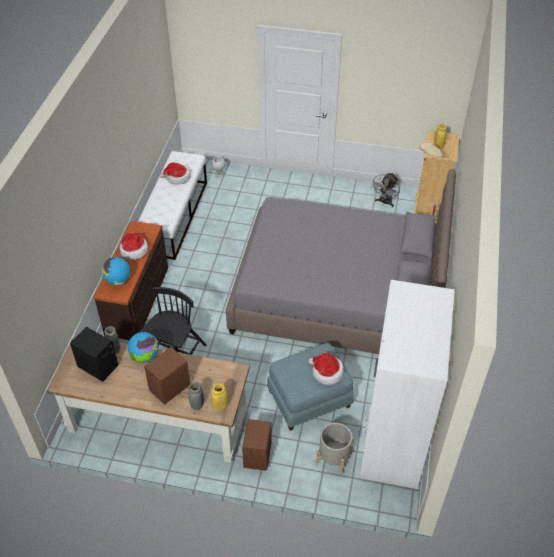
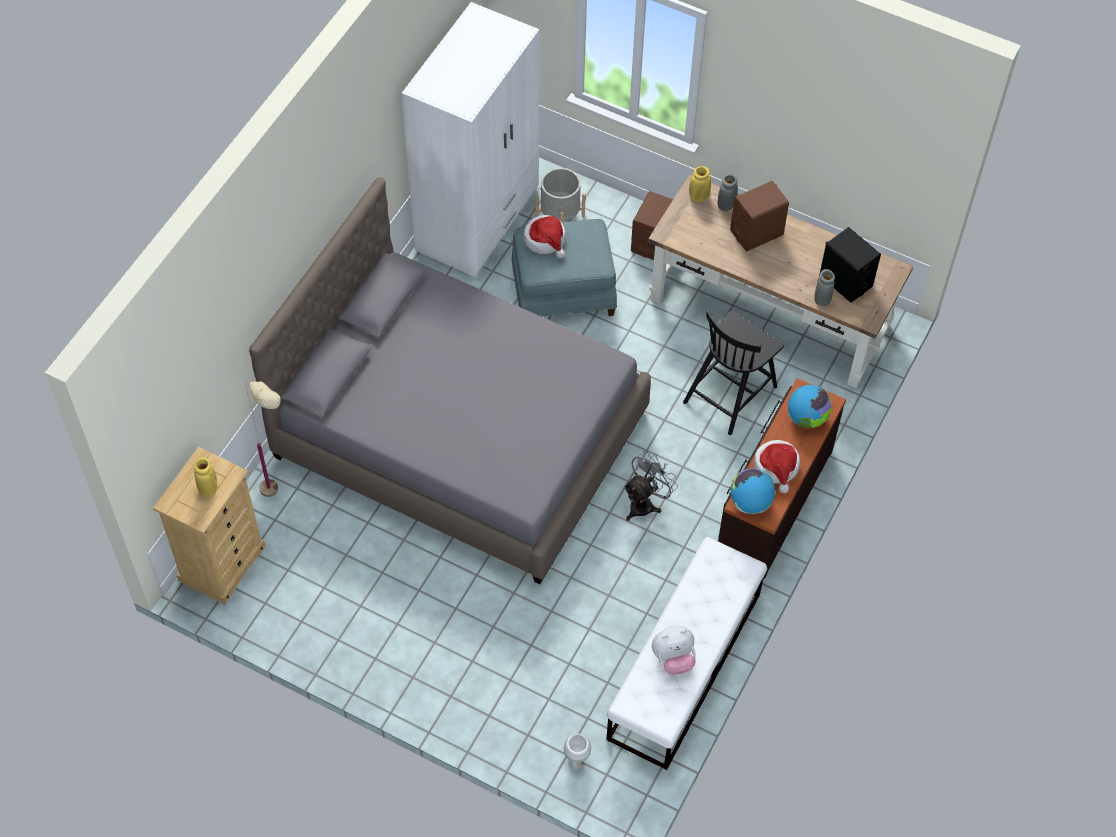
camera: 165 degrees left, 10 degrees up
globe [128,332,159,363] -> globe moved to [731,468,775,514]
hat [160,162,191,185] -> plush toy [652,626,696,675]
grey fan [372,173,400,207] -> grey fan moved to [623,450,678,521]

